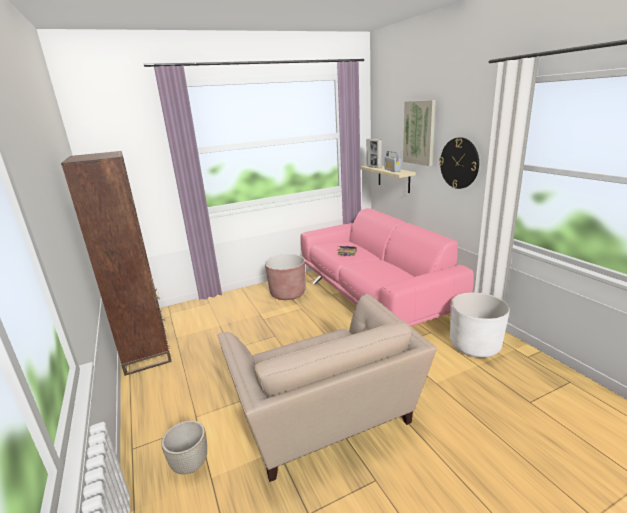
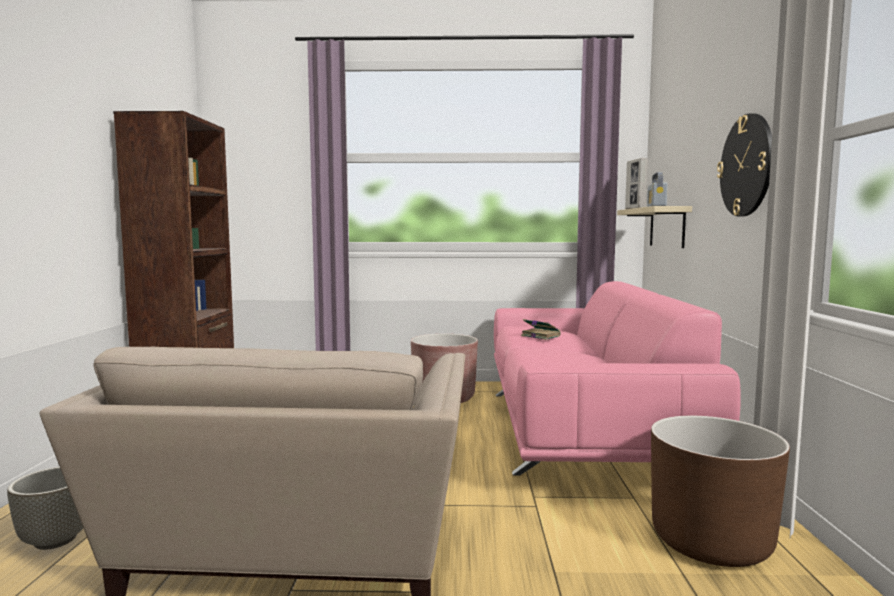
camera: 25 degrees right, 15 degrees down
picture [403,100,436,166] -> none
white planter [450,292,510,358] -> brown planter [651,416,790,567]

